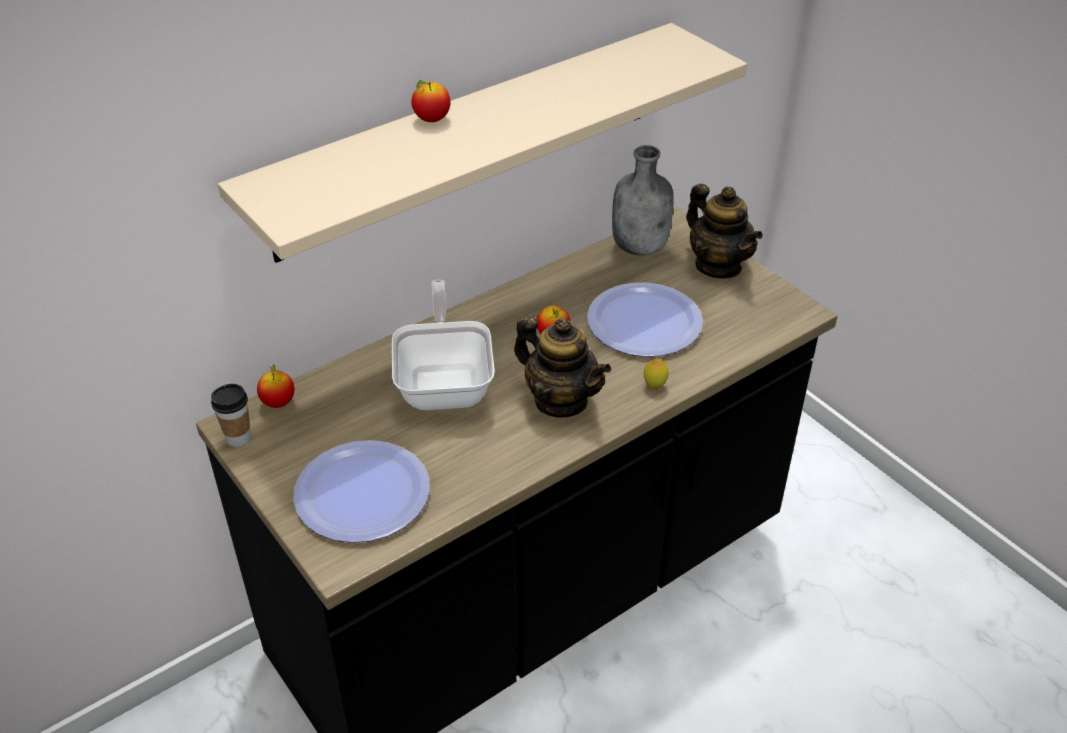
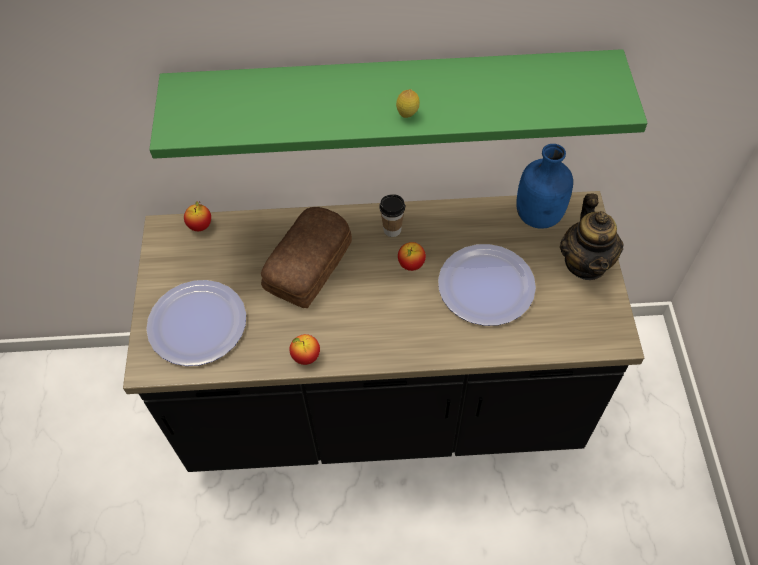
camera: 35 degrees right, 15 degrees up
cup [211,384,251,447] -> cup moved to [379,194,405,237]
beige shelf [218,23,747,263] -> green shelf [149,49,647,159]
frying pan [392,280,495,410] -> bread [261,207,352,308]
apple [411,80,450,122] -> apple moved to [289,334,320,365]
teapot [514,315,611,417] -> none
grey bottle [612,145,673,255] -> blue bottle [516,144,573,229]
lemon [644,358,669,389] -> lemon moved to [396,89,420,118]

